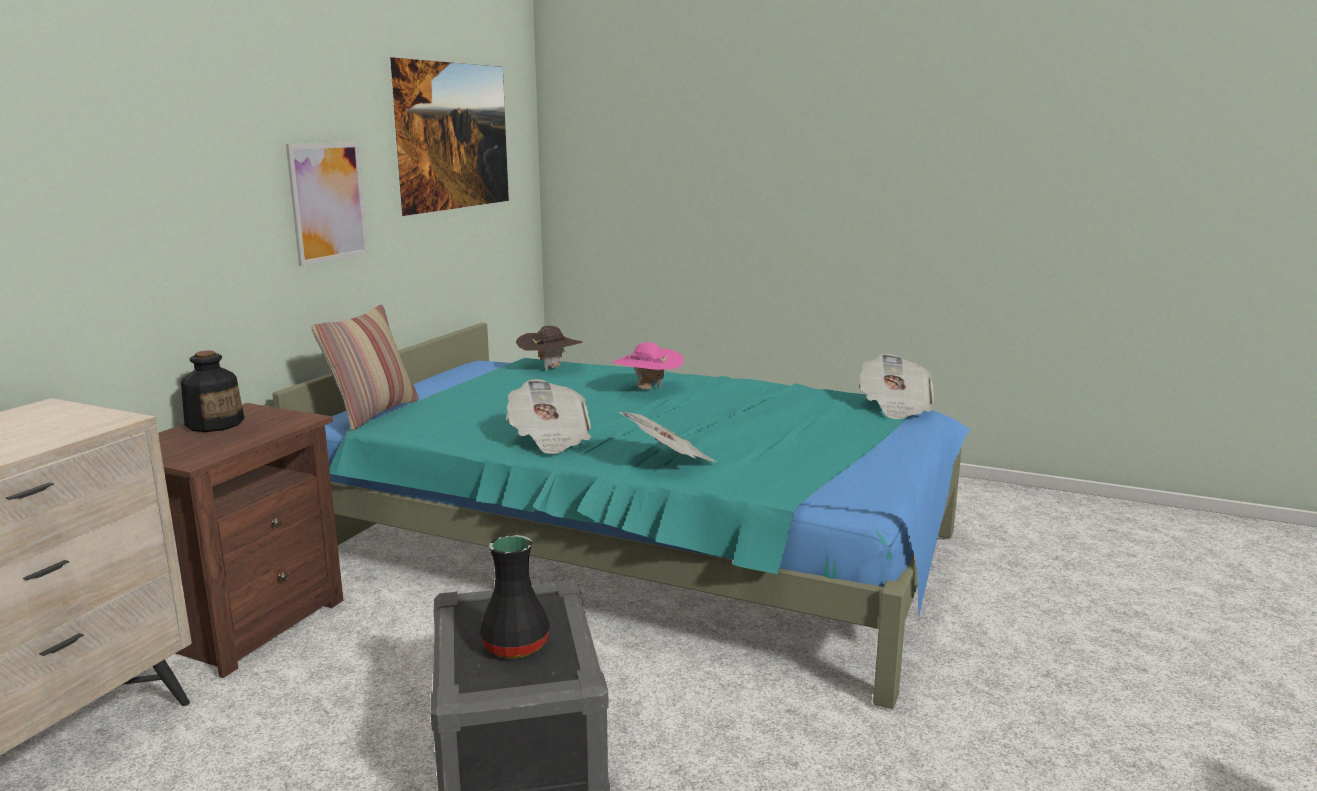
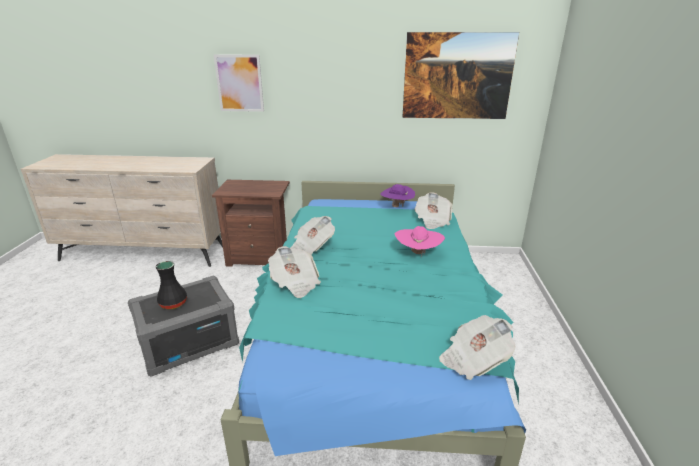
camera: 70 degrees right, 10 degrees up
bottle [181,351,245,432] -> none
picture [286,142,368,266] -> picture moved to [214,54,264,112]
pillow [311,305,419,431] -> none
brown hat [516,325,582,371] -> newspaper [415,192,453,229]
none -> purple hat [380,184,415,207]

